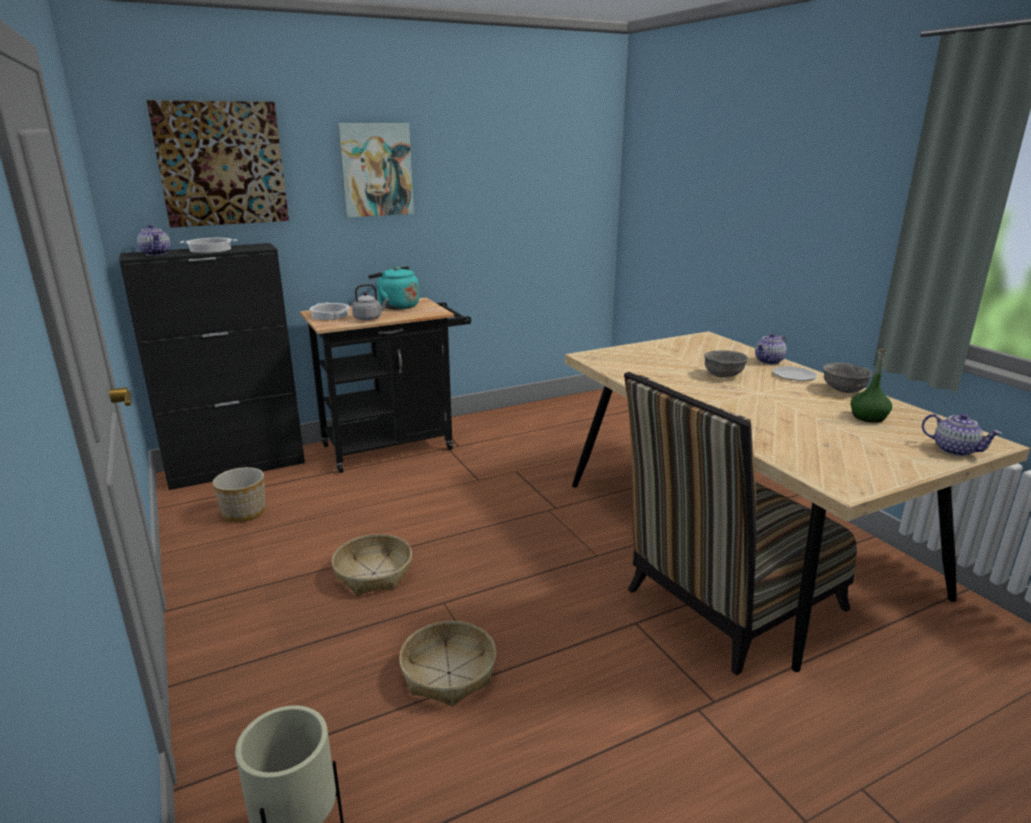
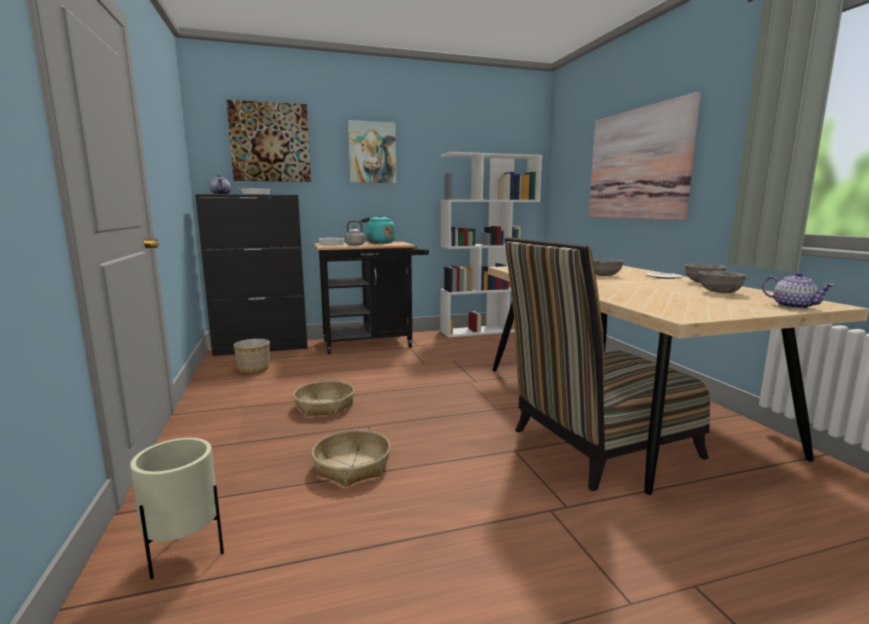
camera: 10 degrees right, 10 degrees down
teapot [755,333,787,364] -> none
green bottle [851,349,892,423] -> grey bowl [699,270,747,293]
none -> white bookcase [440,152,542,338]
none -> picture [589,92,701,220]

